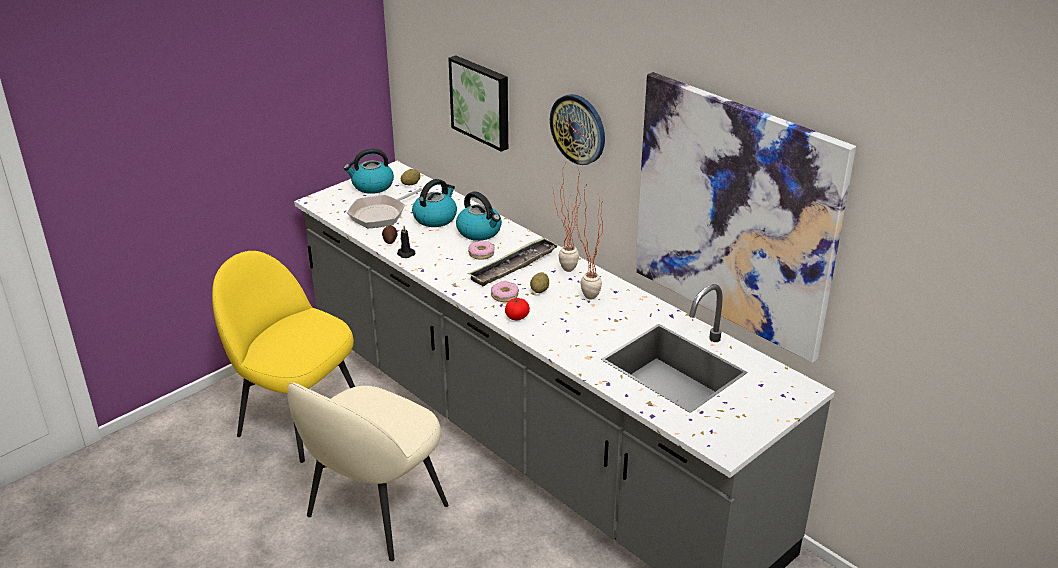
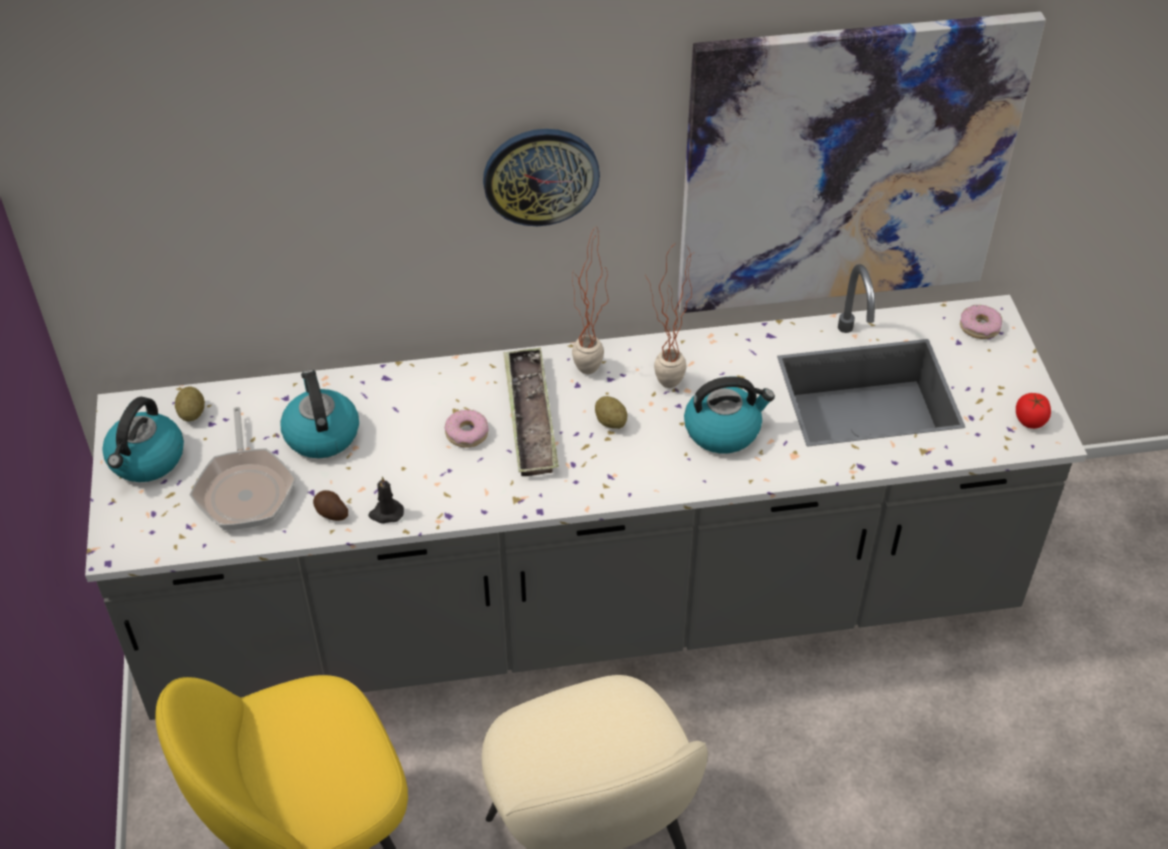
camera: 55 degrees left, 15 degrees up
picture [448,55,508,152] -> none
kettle [456,191,502,241] -> kettle moved to [684,376,775,454]
donut [491,281,519,302] -> donut moved to [960,304,1002,339]
tomato [505,298,530,320] -> tomato moved to [1016,393,1051,429]

